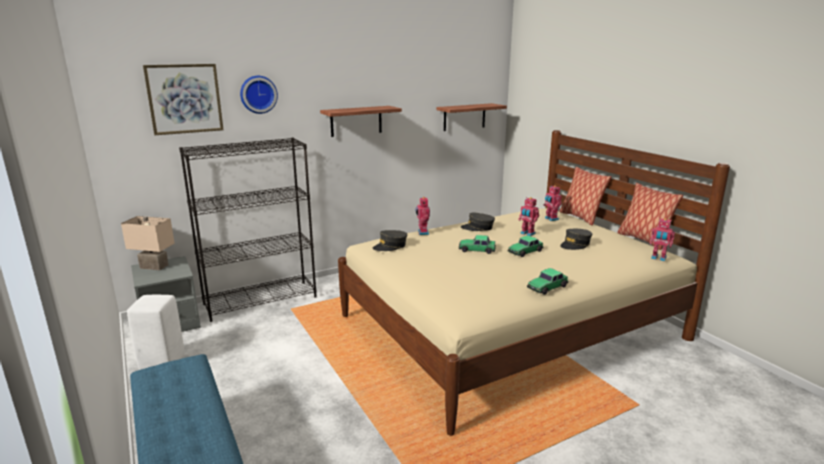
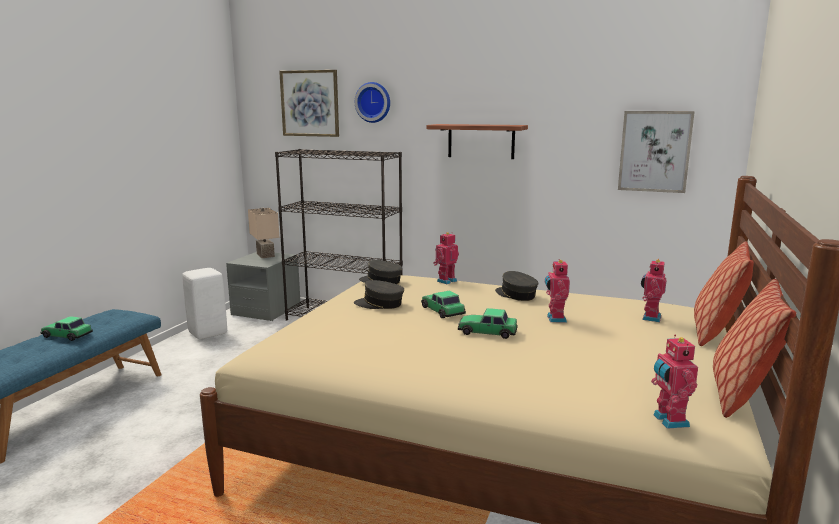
camera: 50 degrees right, 5 degrees down
shelf [436,103,507,131] -> picture [618,111,695,193]
toy car [527,268,568,295] -> toy car moved to [41,316,93,341]
grey cap [560,229,592,250] -> grey cap moved to [354,280,404,309]

